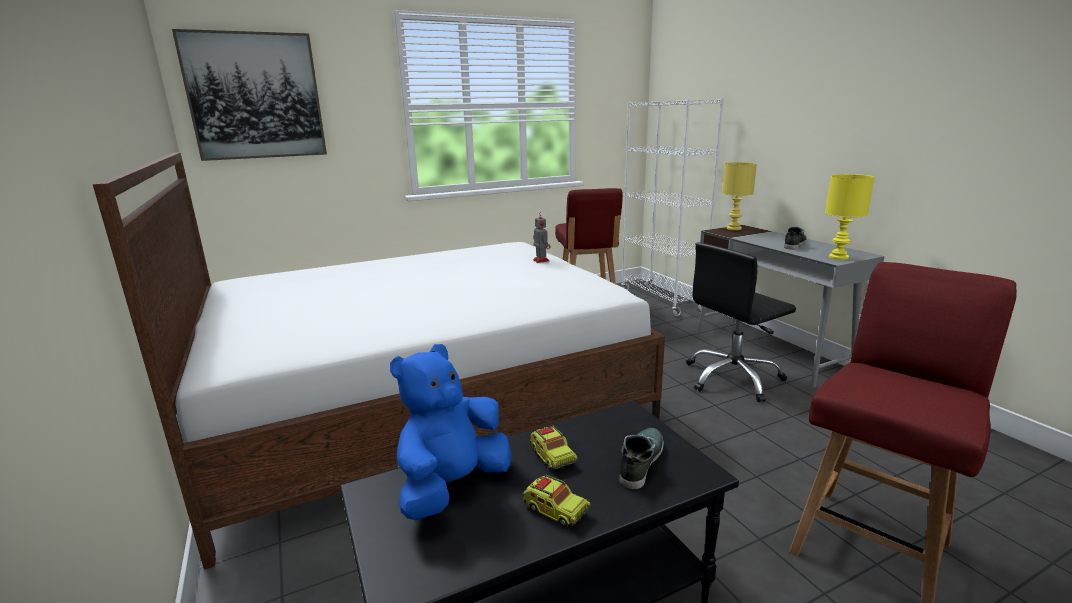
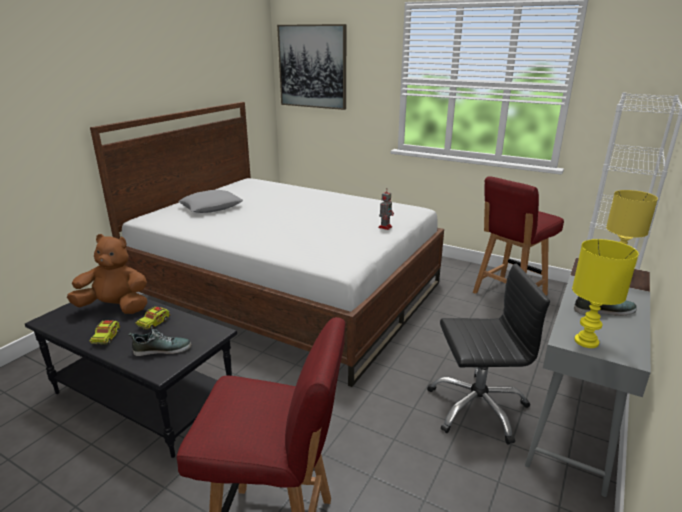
camera: 55 degrees right, 5 degrees up
blue plush toy [390,344,512,520] -> brown plush toy [67,234,148,314]
black office chair [686,242,796,402] -> black office chair turned 150 degrees clockwise [427,264,550,445]
none -> grey pillow [178,190,243,213]

